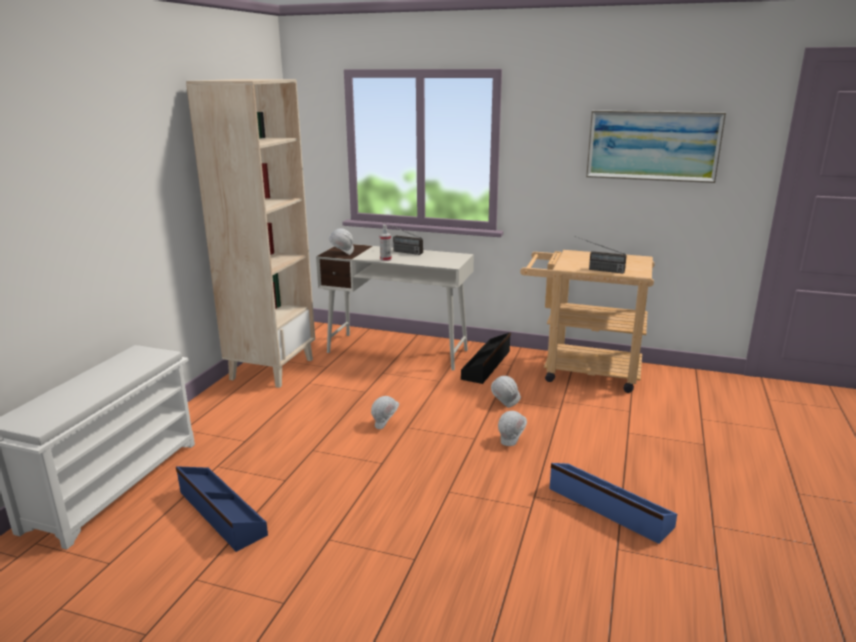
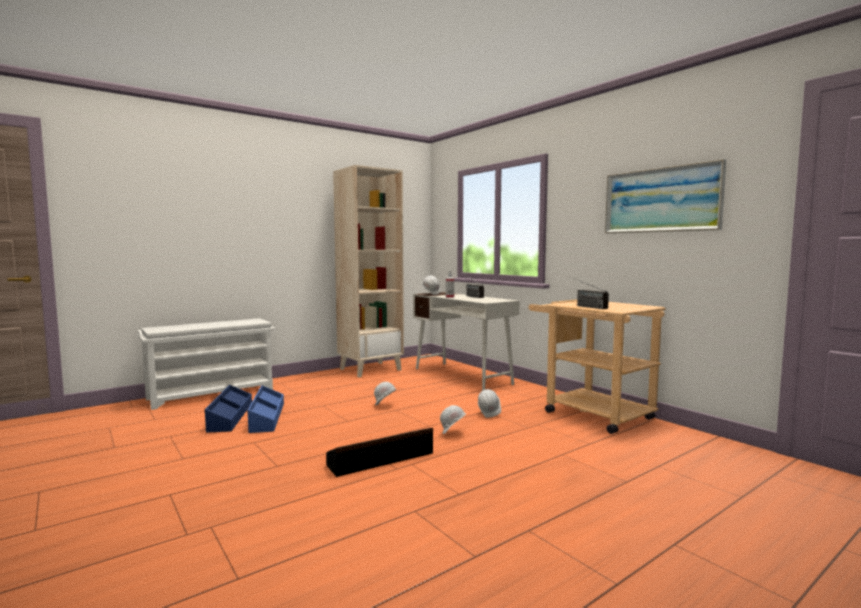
camera: 35 degrees right, 15 degrees down
black storage box [461,333,511,384] -> black storage box moved to [326,428,433,477]
blue storage box [549,463,677,544] -> blue storage box moved to [247,385,284,433]

